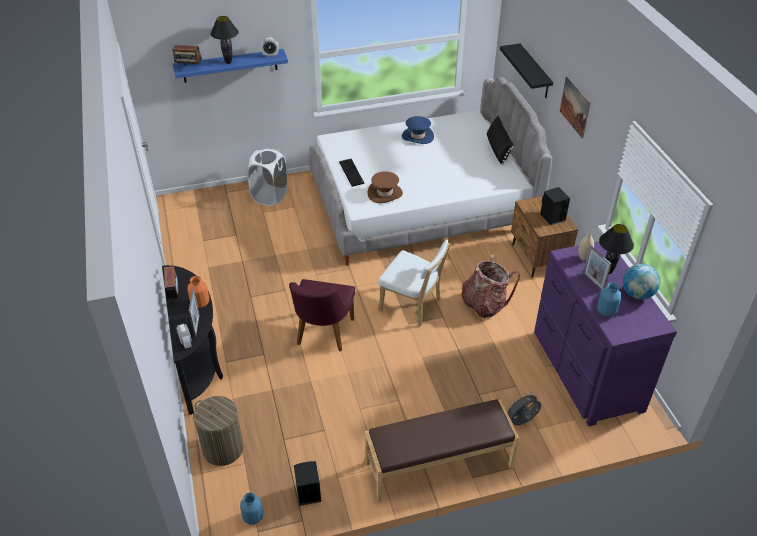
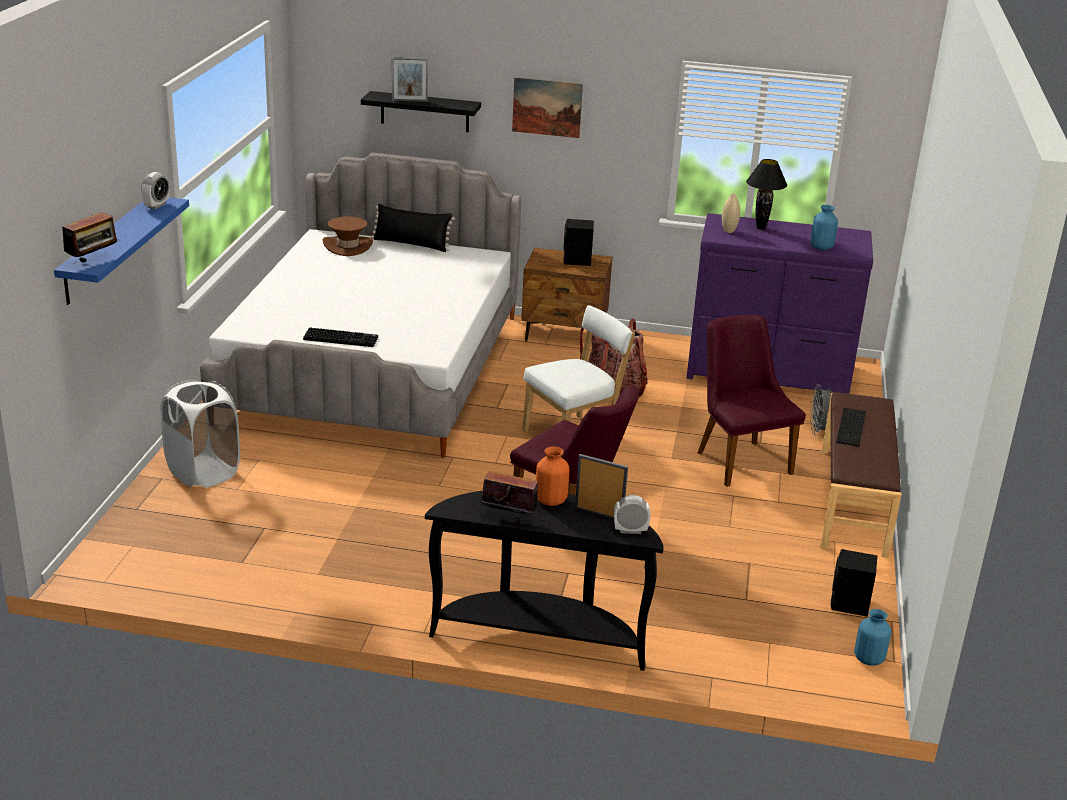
camera: 65 degrees left, 15 degrees down
laundry basket [193,396,244,466] -> none
black table lamp [211,16,239,64] -> none
brown hat [367,171,403,203] -> brown hat moved to [323,216,373,256]
blue hat [402,116,434,144] -> none
picture frame [583,246,612,290] -> picture frame moved to [392,57,428,102]
globe [623,264,660,299] -> none
none -> purple chair [698,315,806,487]
none -> keyboard [836,408,866,447]

